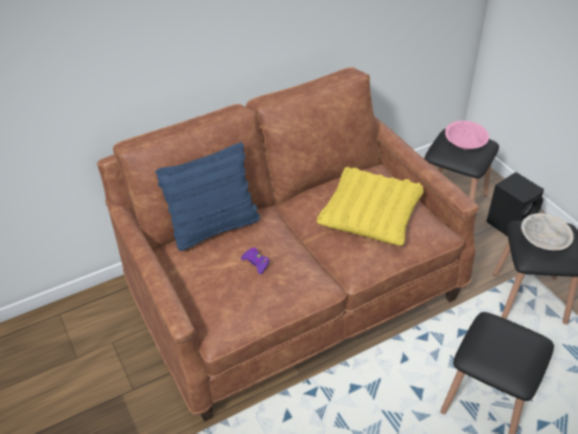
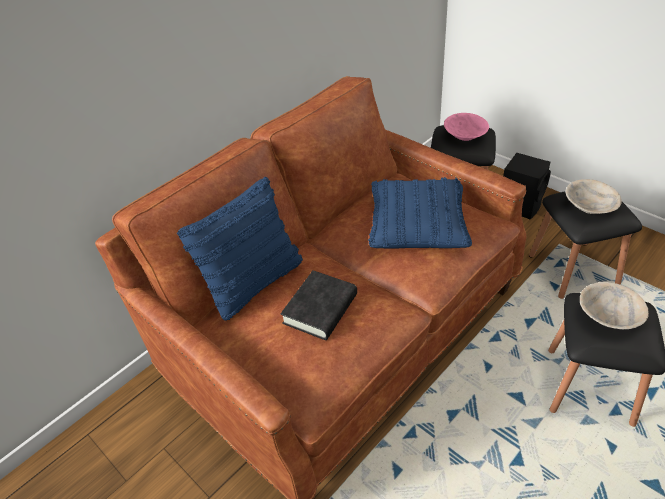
camera: 15 degrees left, 0 degrees up
purple game controller [241,248,270,274] -> black book [281,270,357,340]
yellow pillow [317,167,424,246] -> blue pillow [368,177,472,249]
none -> beige bowl [580,282,649,329]

